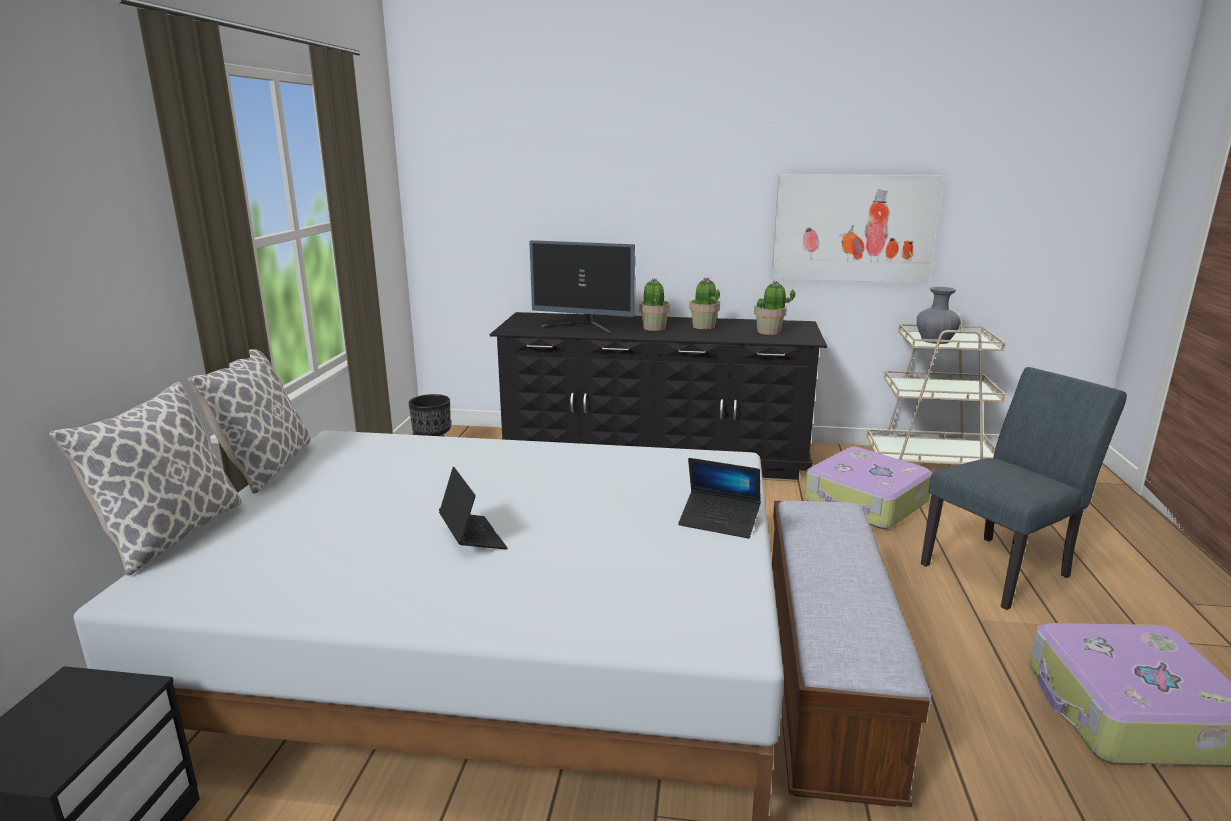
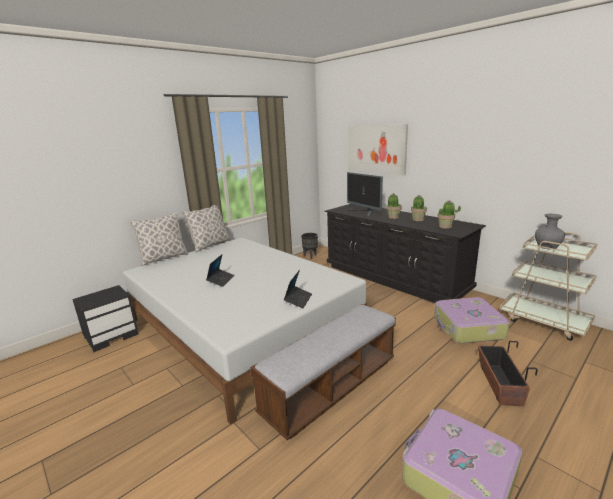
camera: 40 degrees right, 0 degrees up
laptop [678,458,761,538] -> laptop turned 135 degrees counterclockwise [284,269,312,309]
picture [772,174,943,283] -> picture moved to [348,124,408,175]
grey chair [921,367,1127,610] -> planter [478,341,538,406]

